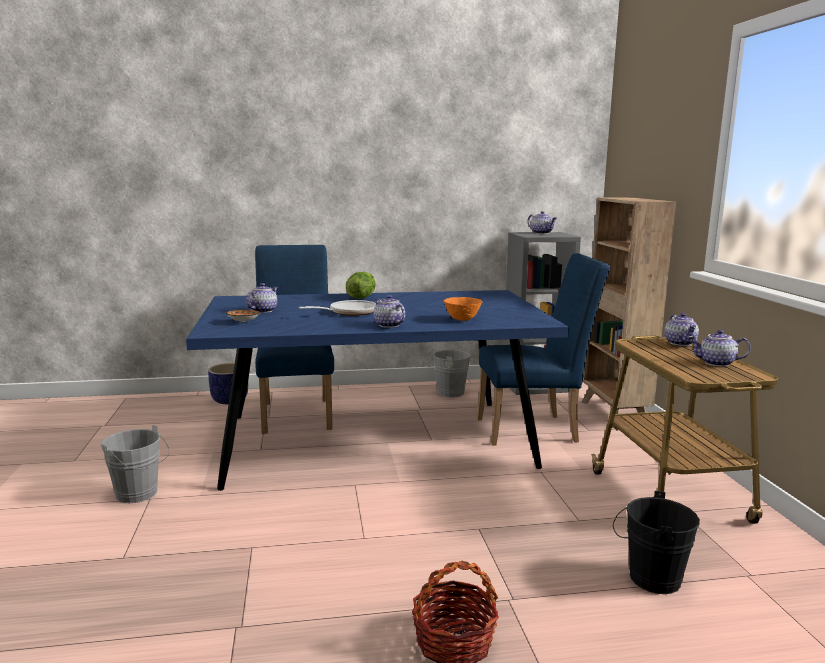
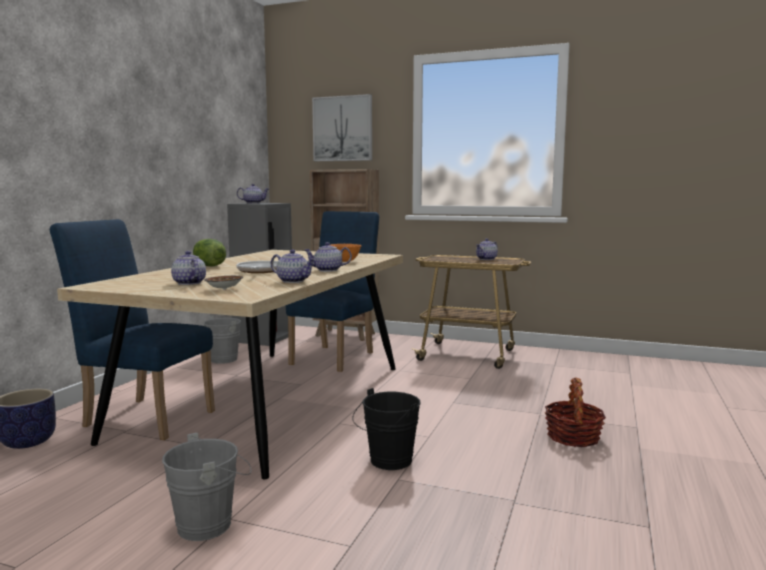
camera: 60 degrees left, 5 degrees down
blue dining table [186,290,569,491] -> beige dining table [57,250,403,479]
black bucket [613,491,700,594] -> black bucket moved to [352,388,421,470]
teapot [665,313,699,346] -> teapot moved to [271,250,316,283]
none -> picture [312,94,372,161]

